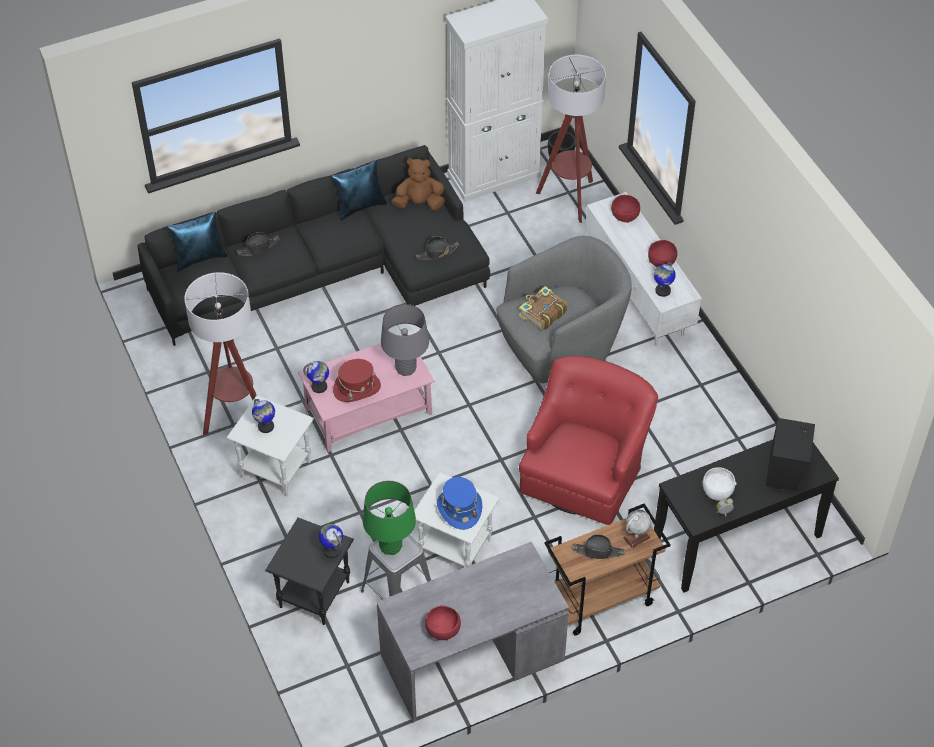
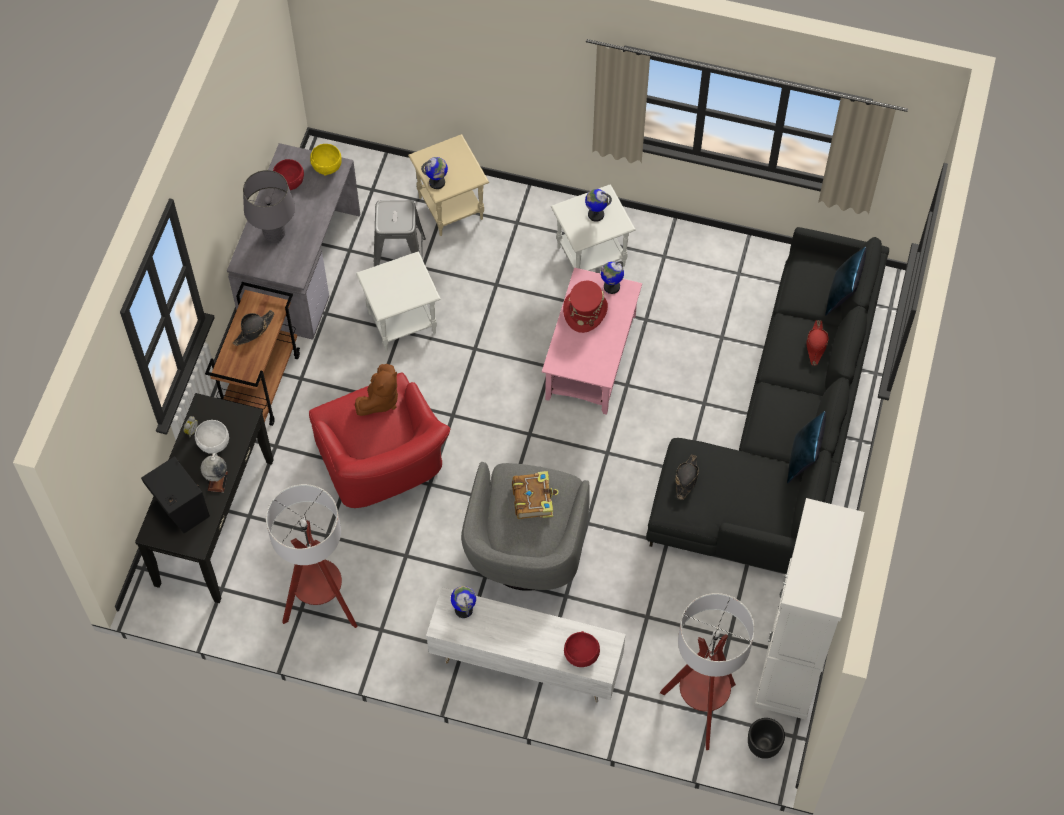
camera: 130 degrees right, 10 degrees up
floor lamp [184,272,256,435] -> floor lamp moved to [266,484,357,628]
black hat [237,232,280,256] -> red hat [807,320,829,366]
black side table [265,517,354,625] -> beige side table [408,134,489,236]
green table lamp [363,481,416,555] -> none
grey table lamp [381,304,429,376] -> grey table lamp moved to [243,170,295,242]
brown plush toy [391,158,445,211] -> brown plush toy moved to [355,364,398,416]
blue hat [437,477,482,530] -> none
globe [623,509,651,548] -> globe moved to [201,453,228,493]
red bowl [648,240,677,267] -> none
none -> yellow bowl [310,144,342,176]

